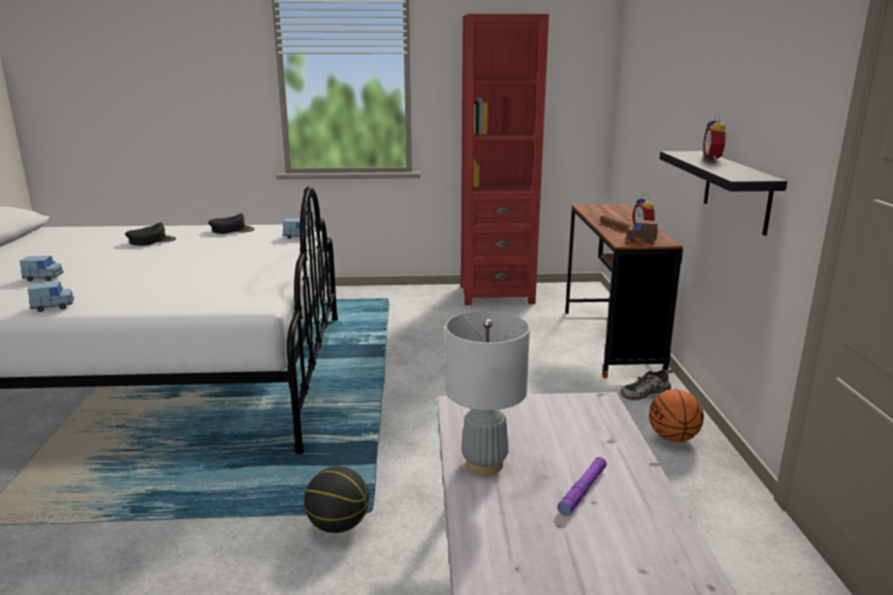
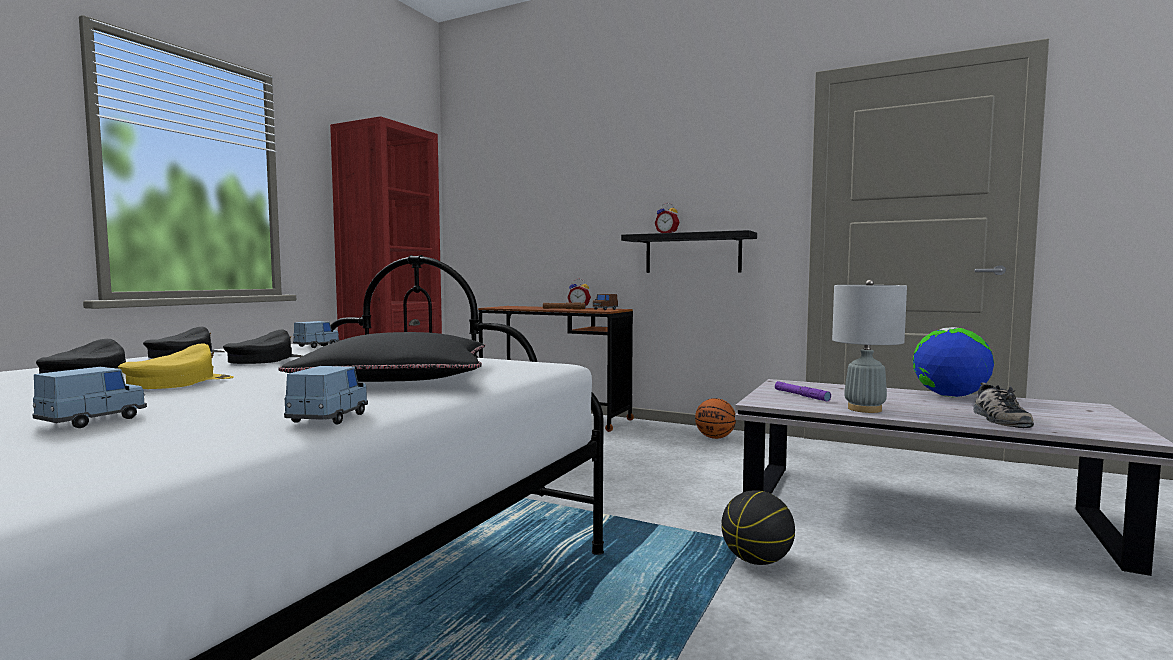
camera: 60 degrees left, 15 degrees down
purple flashlight [558,457,607,516] -> purple flashlight moved to [775,381,831,401]
shoe [620,369,673,400] -> shoe moved to [973,382,1034,428]
none -> yellow cap [118,343,234,389]
none -> black cap [223,330,302,364]
none -> black pillow [279,332,485,382]
none -> globe [913,327,994,397]

